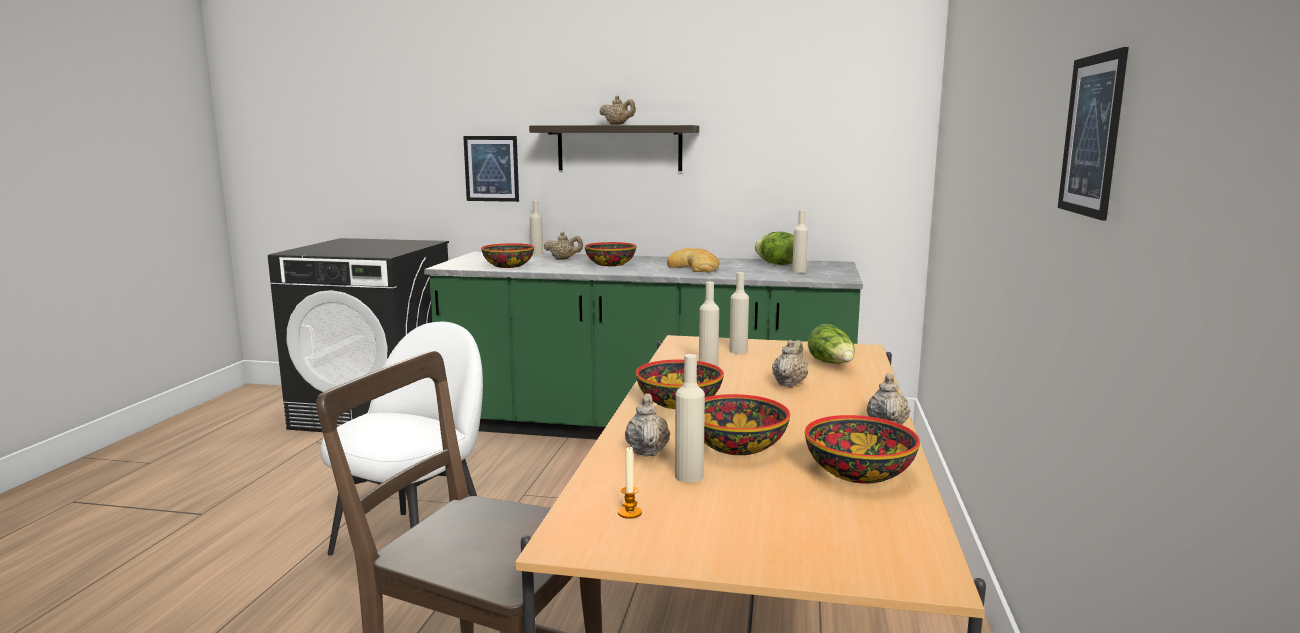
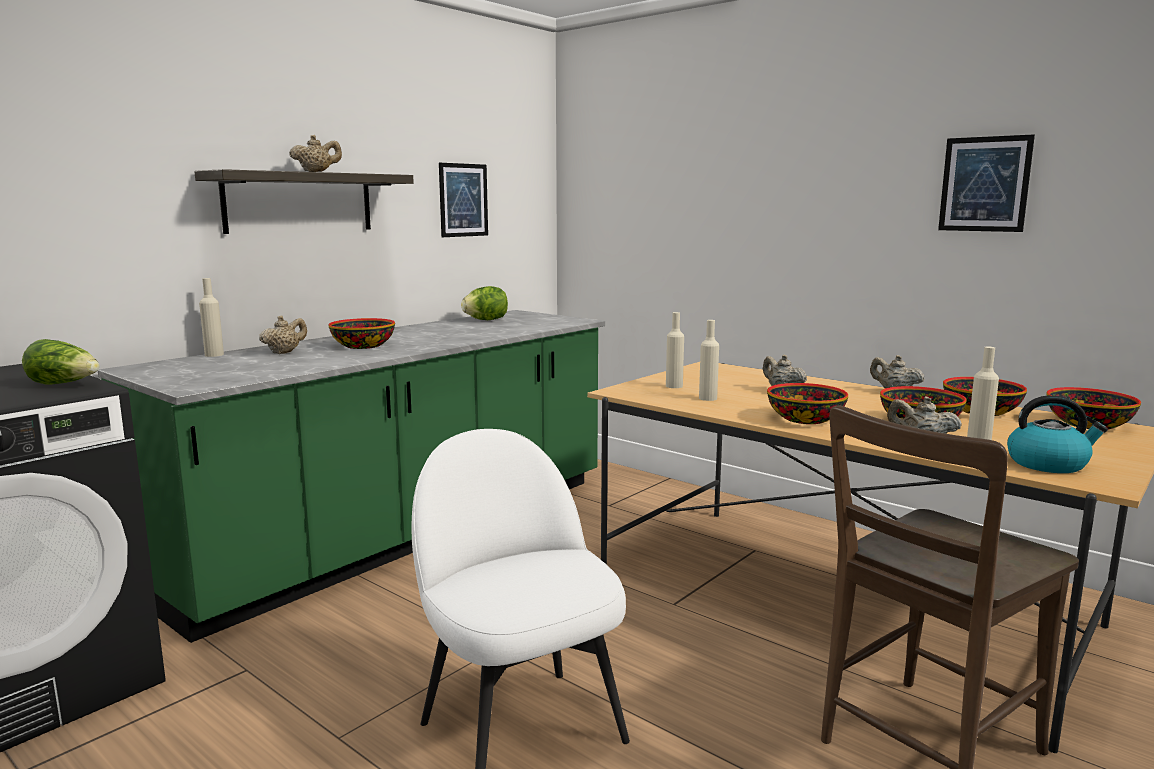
camera: 60 degrees left, 0 degrees up
picture [463,136,519,202] -> picture moved to [439,163,488,237]
bowl [481,243,534,268] -> bowl moved to [1046,387,1141,429]
candle [618,446,642,519] -> kettle [1007,395,1108,473]
bread [667,248,719,273] -> none
beige bottle [792,210,808,273] -> none
lettuce [808,324,855,364] -> lettuce moved to [22,339,100,385]

